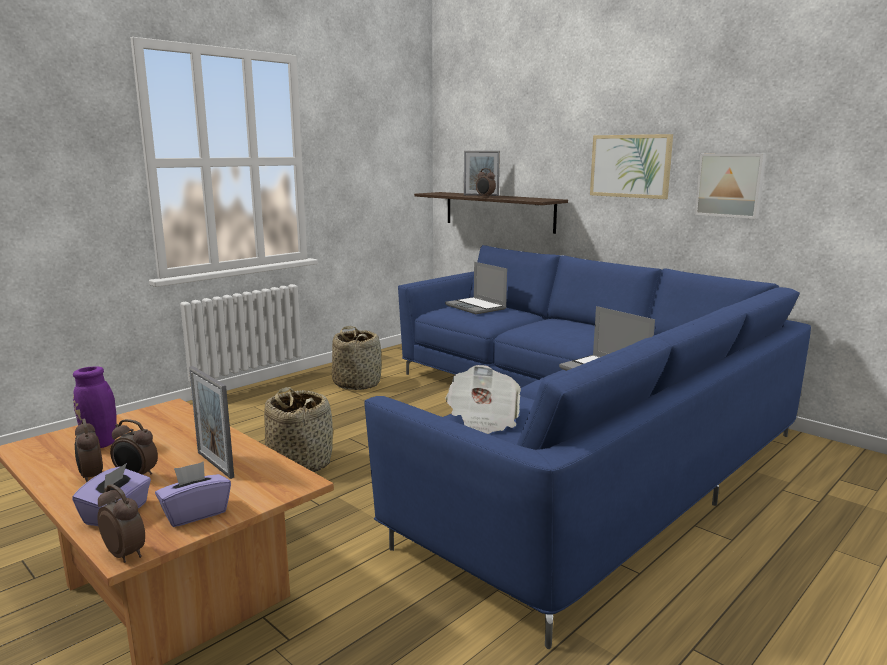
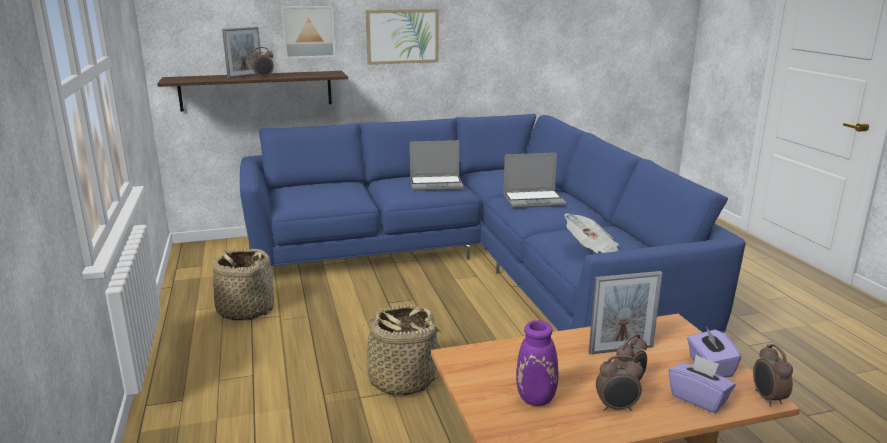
camera: 60 degrees left, 5 degrees up
alarm clock [98,484,145,563] -> alarm clock turned 75 degrees counterclockwise [753,344,793,407]
laptop [445,262,507,314] -> laptop moved to [410,140,464,191]
picture [694,154,766,219] -> picture moved to [281,6,336,59]

